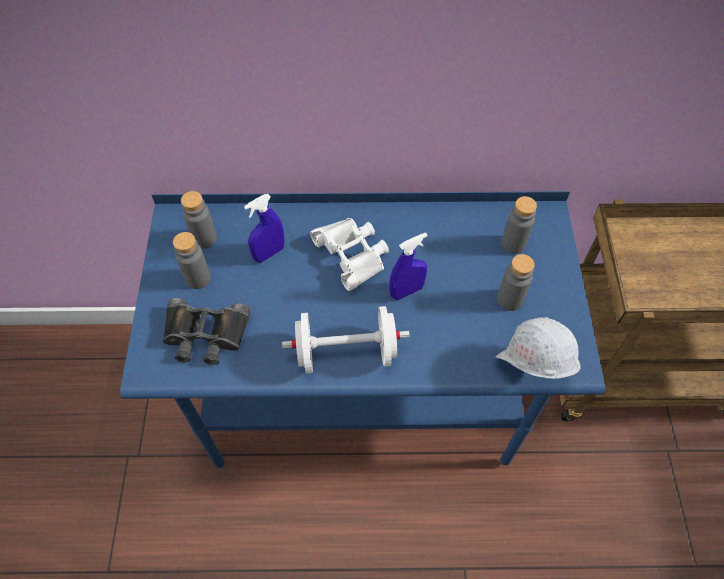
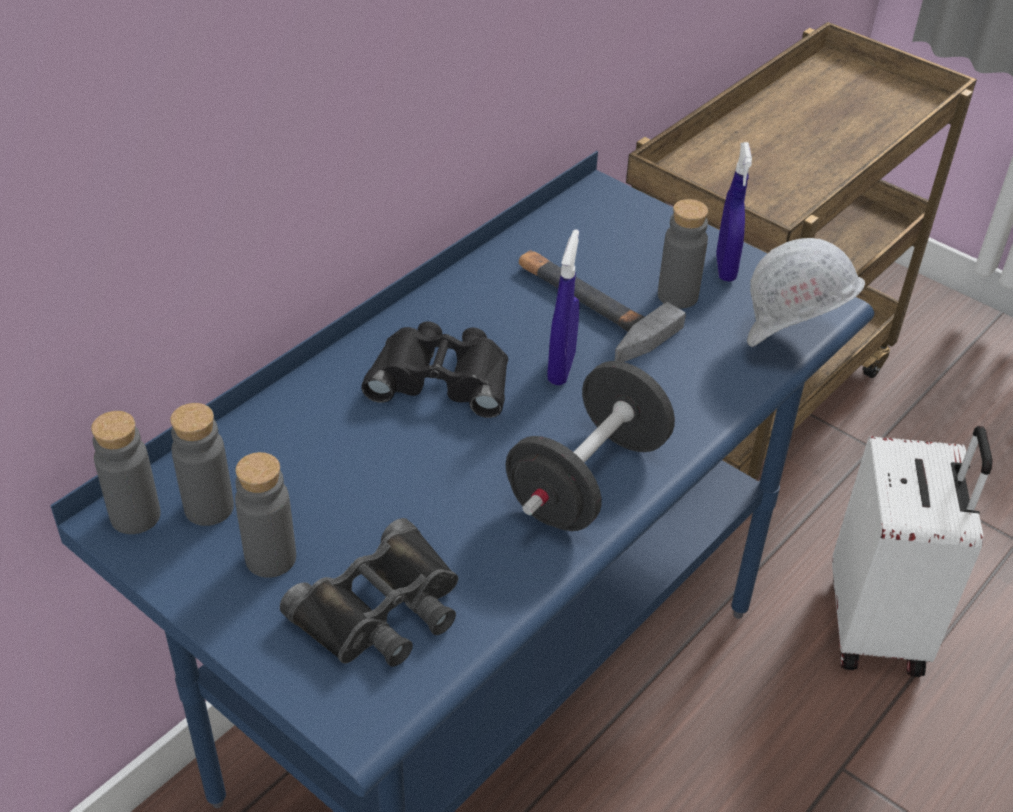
camera: 50 degrees left, 15 degrees down
blue spray bottle [244,194,285,263] -> blue spray bottle moved to [716,142,752,281]
white dumbbell [282,306,410,373] -> black dumbbell [506,361,675,531]
white binoculars [310,218,389,291] -> black binoculars [361,321,508,418]
grey bottle [501,196,537,254] -> grey bottle moved to [91,411,161,534]
none -> hammer [519,250,686,362]
none -> white suitcase [832,426,992,677]

